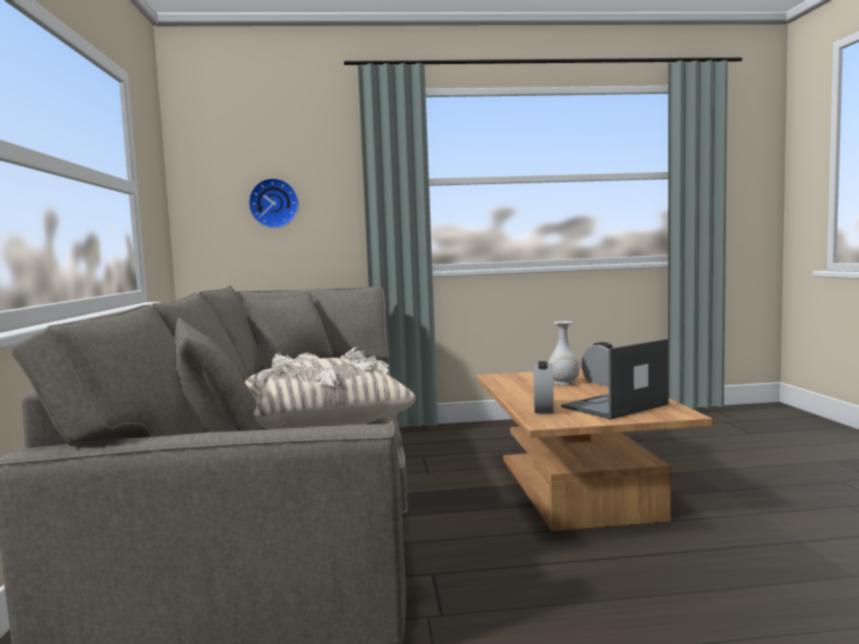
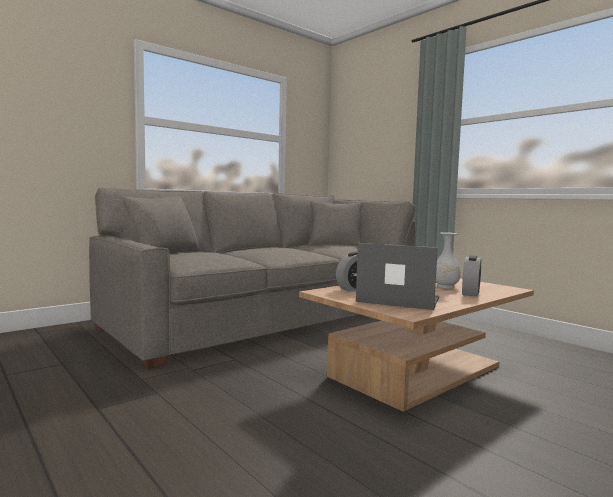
camera: 55 degrees right, 0 degrees up
beige pillow [245,346,416,429] -> none
wall clock [248,178,299,228] -> none

